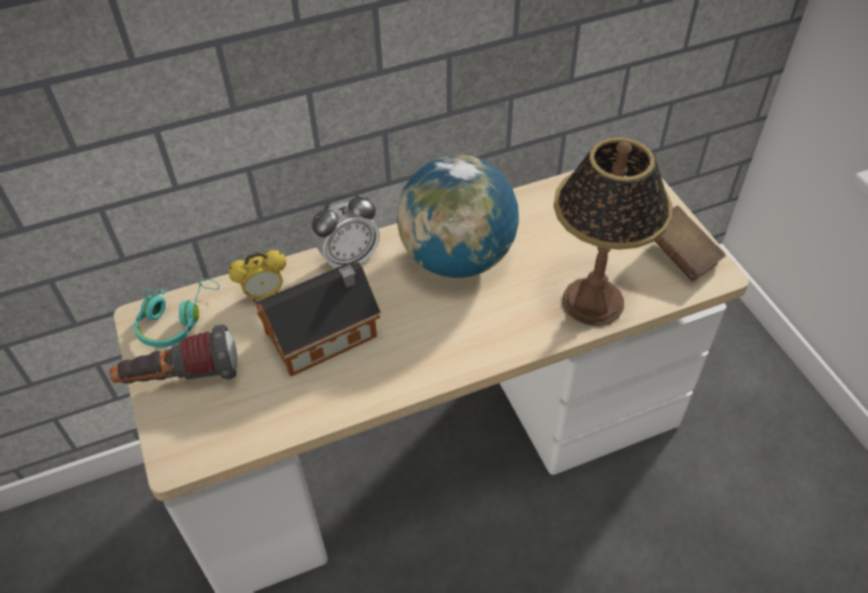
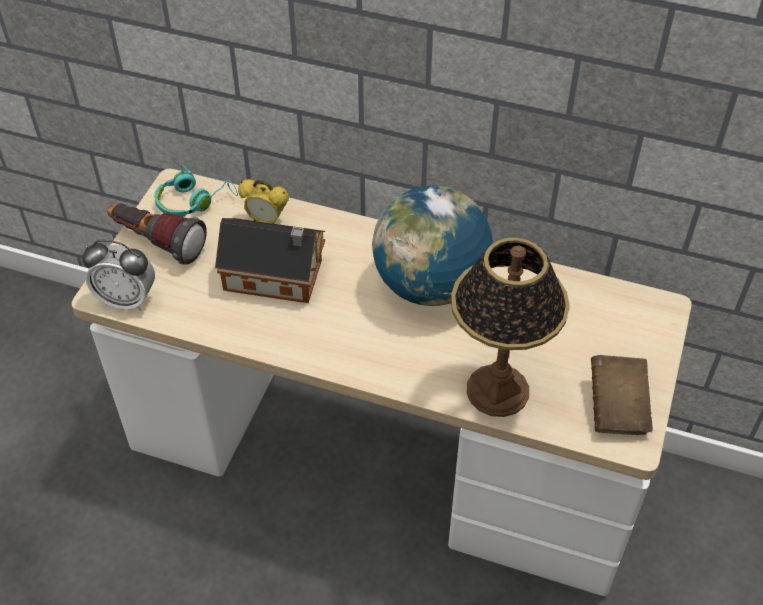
camera: 40 degrees right, 0 degrees up
alarm clock [312,194,380,268] -> alarm clock moved to [82,240,155,311]

